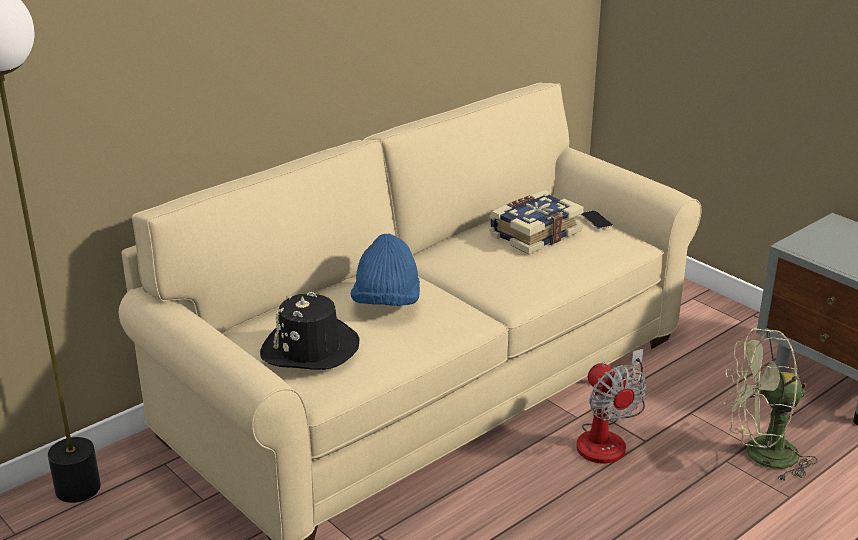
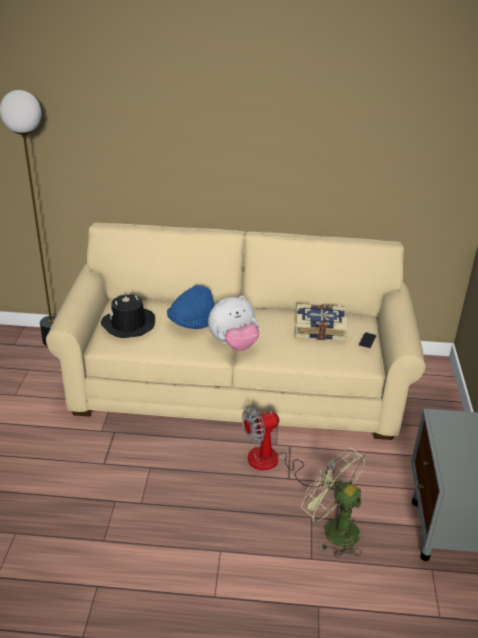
camera: 45 degrees right, 5 degrees up
fan [576,349,646,464] -> fan turned 45 degrees clockwise [242,405,336,487]
none -> plush toy [208,296,259,351]

